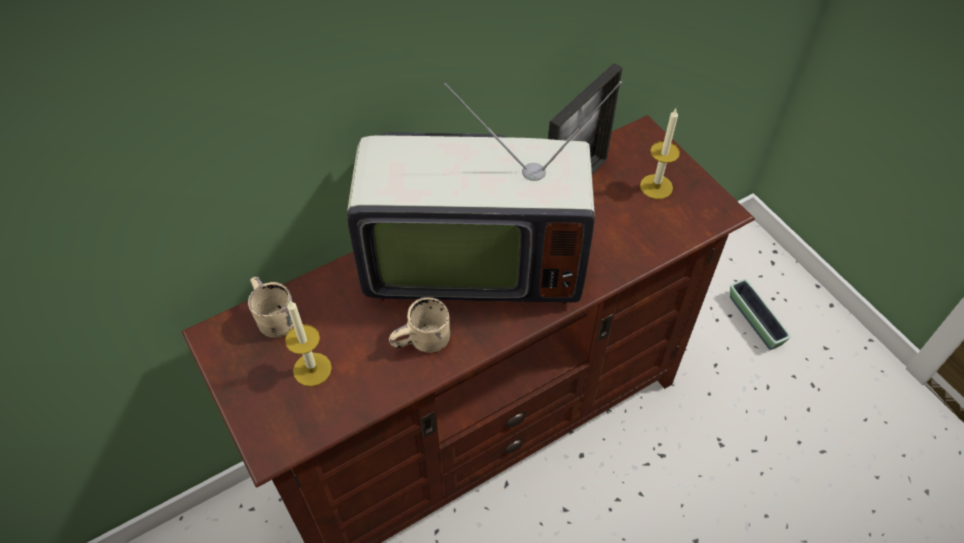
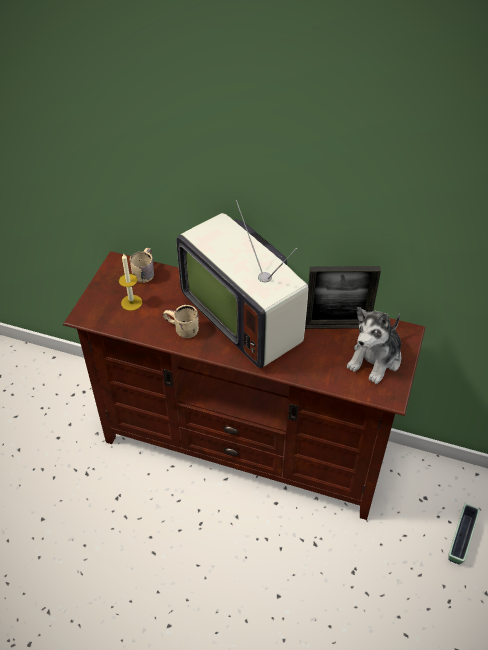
camera: 50 degrees right, 5 degrees down
candle [640,109,680,199] -> plush toy [347,307,401,384]

